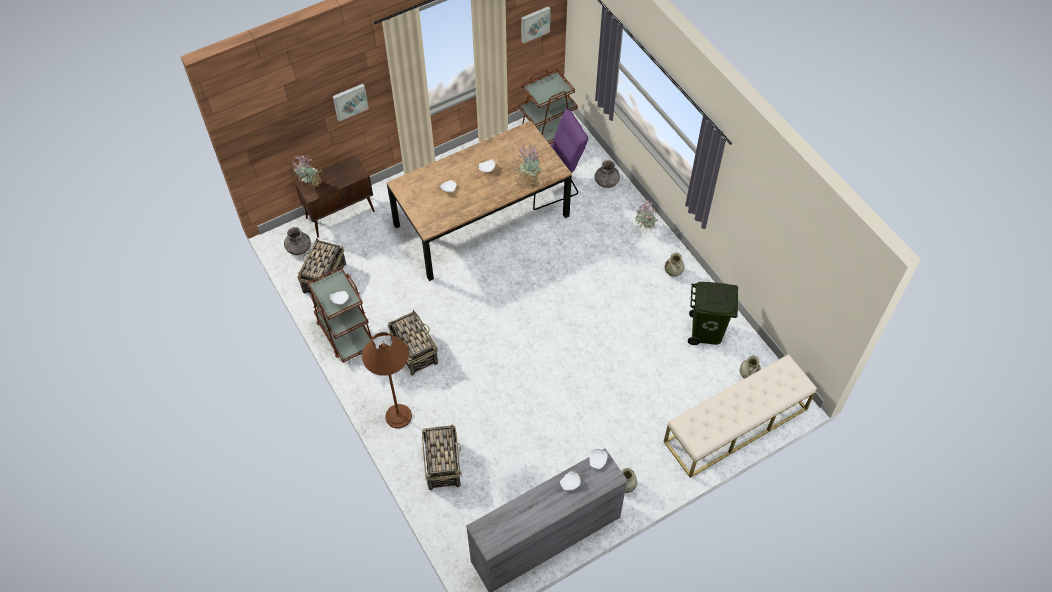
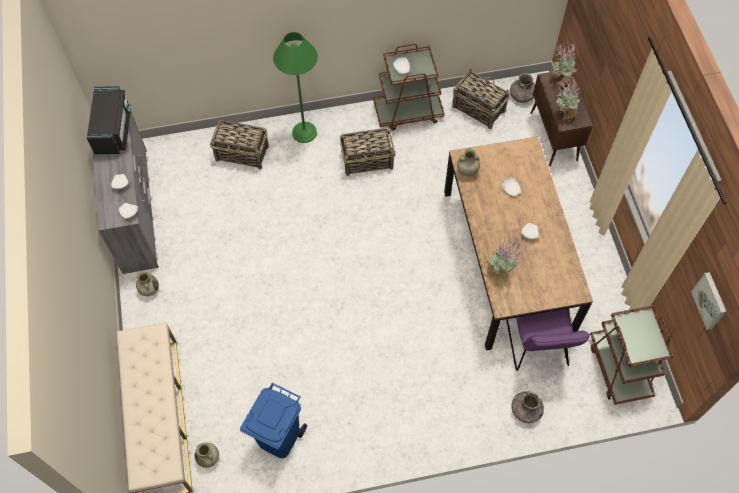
camera: 110 degrees right, 5 degrees up
picture [333,84,369,122] -> none
brown floor lamp [362,332,412,429] -> green floor lamp [273,32,318,143]
potted plant [633,200,659,229] -> potted plant moved to [556,76,580,122]
beige vase [665,253,684,277] -> beige vase moved to [457,148,480,176]
green trash can [688,282,738,345] -> blue trash can [240,383,307,458]
none -> black microwave [87,86,131,155]

